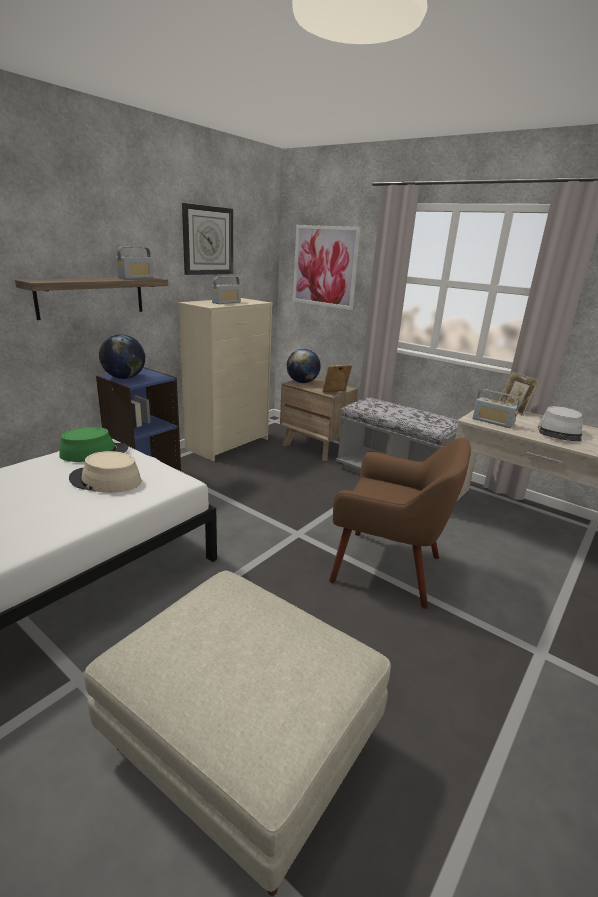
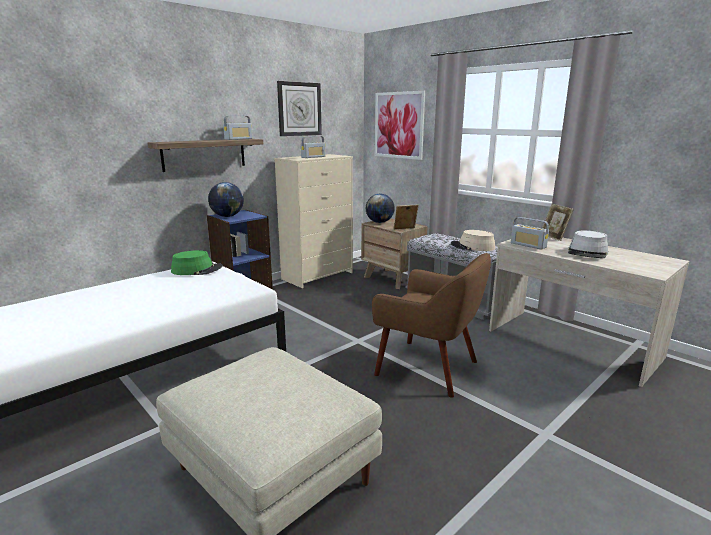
camera: 10 degrees right, 5 degrees down
beige hat [69,451,142,493] -> beige hat moved to [451,230,495,251]

